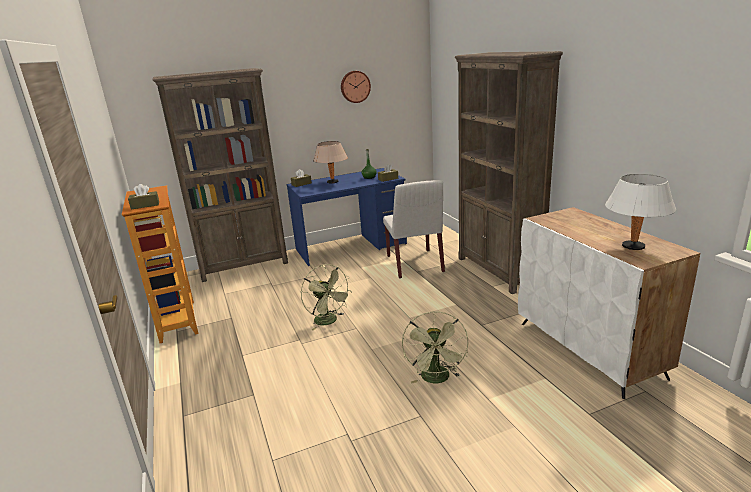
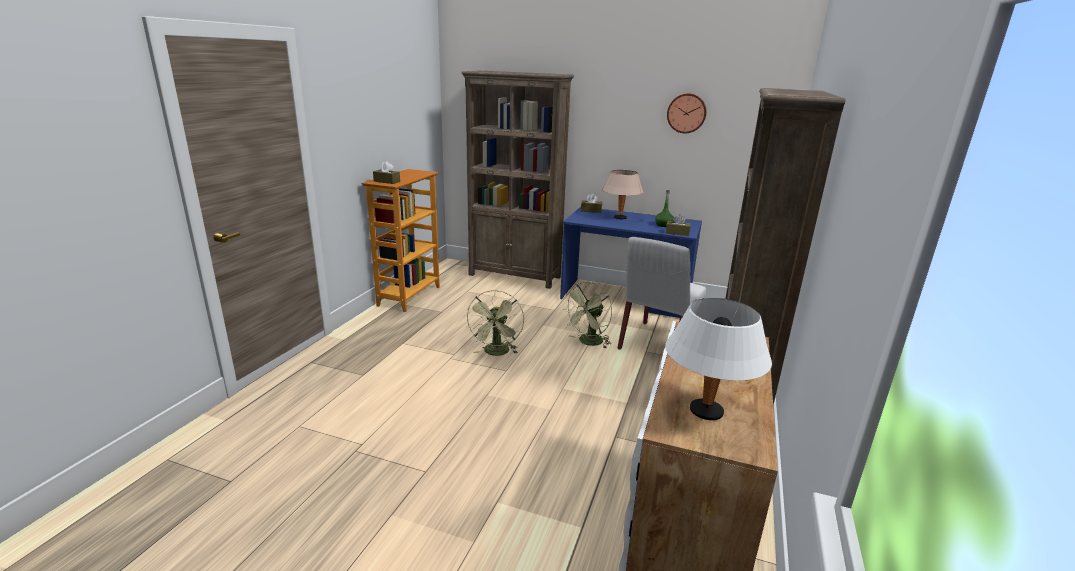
camera: 40 degrees right, 0 degrees up
green fan [402,311,468,383] -> green fan moved to [562,281,612,349]

